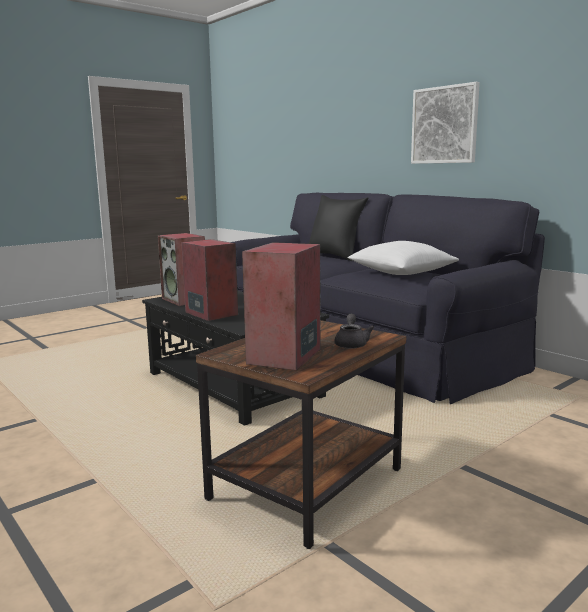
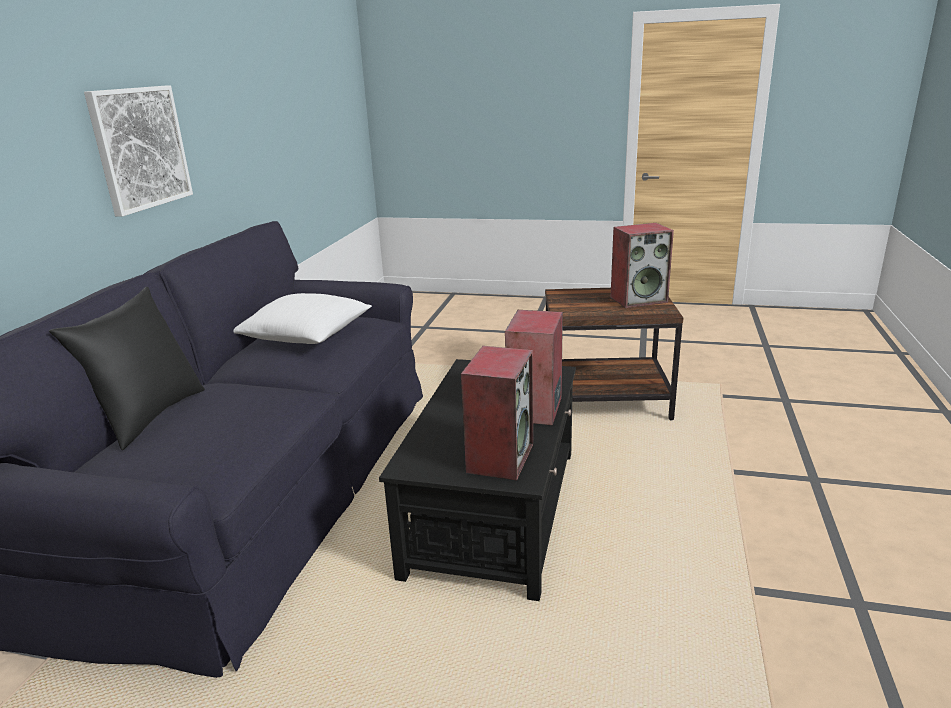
camera: 125 degrees left, 10 degrees up
grey teapot [335,314,374,349] -> none

